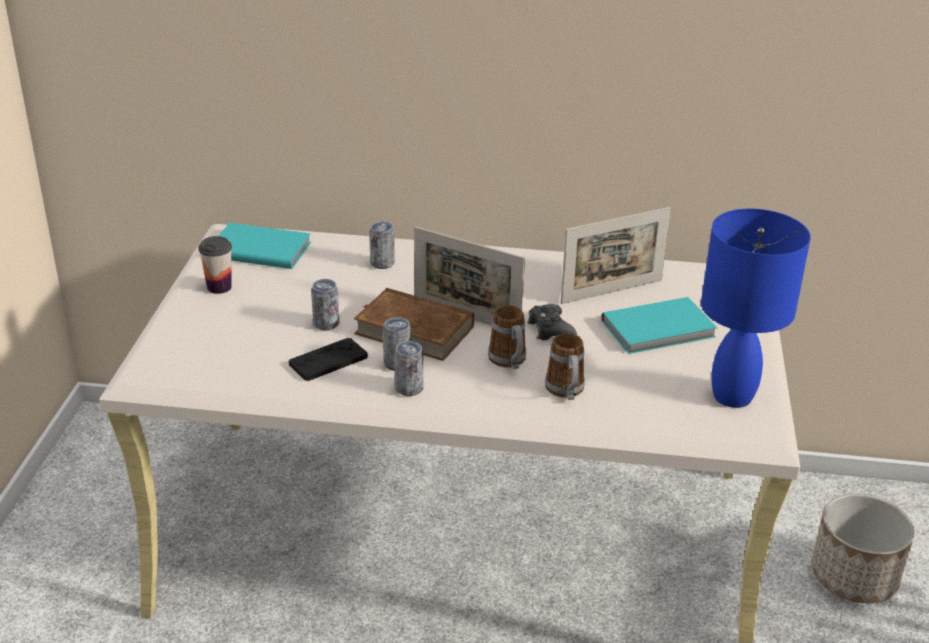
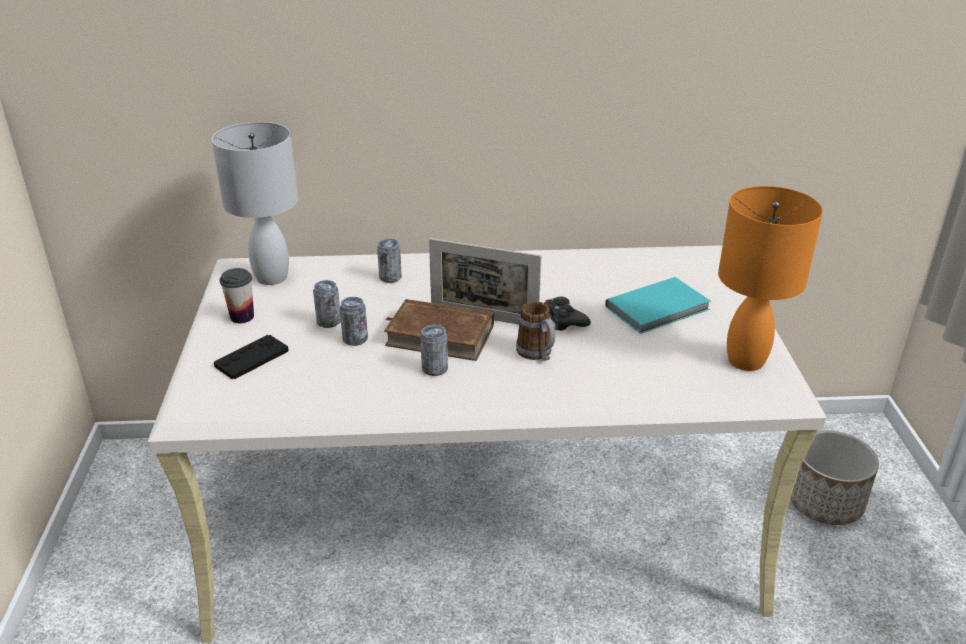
camera: 10 degrees left, 0 degrees up
turquoise book [218,223,311,269] -> white table lamp [212,122,298,285]
black game controller [289,338,368,381] -> black game controller moved to [214,335,288,379]
can [395,341,423,396] -> can moved to [313,280,341,328]
mug [545,333,585,400] -> none
picture frame [561,207,671,304] -> none
blue table lamp [701,209,811,408] -> orange table lamp [718,186,823,371]

